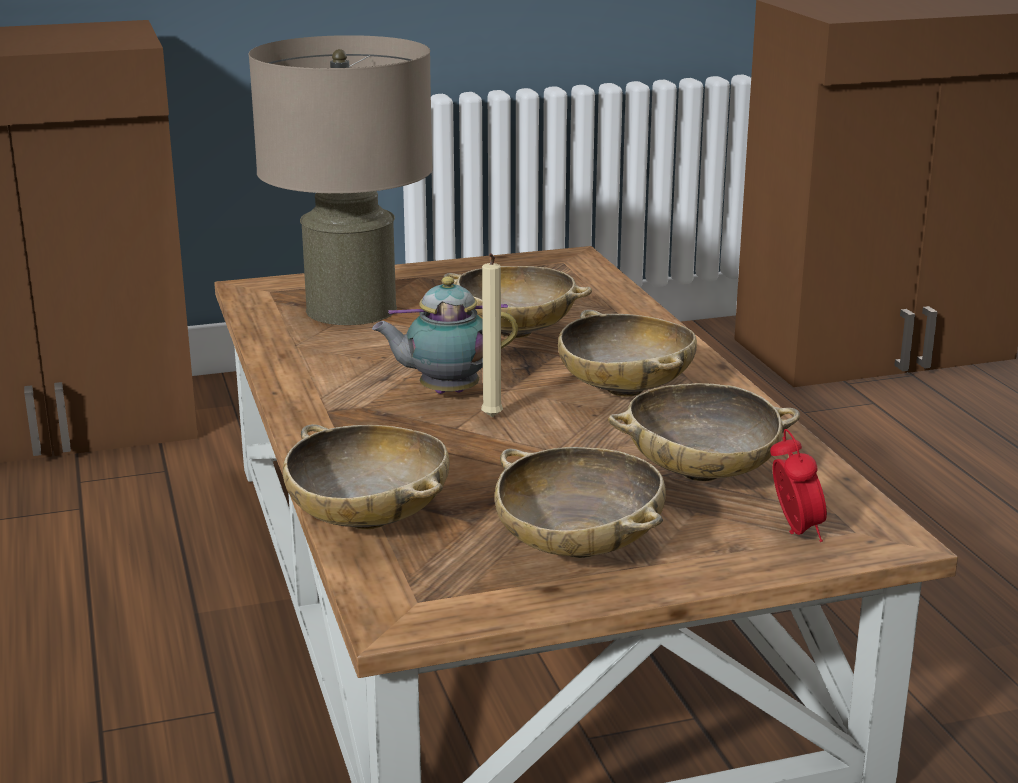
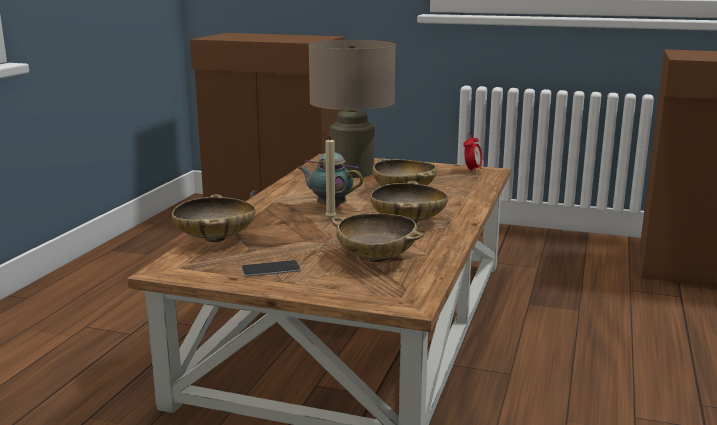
camera: 35 degrees right, 5 degrees down
beige bowl [494,447,666,558] -> phone [241,260,301,277]
alarm clock [770,429,827,542] -> alarm clock moved to [463,132,482,173]

